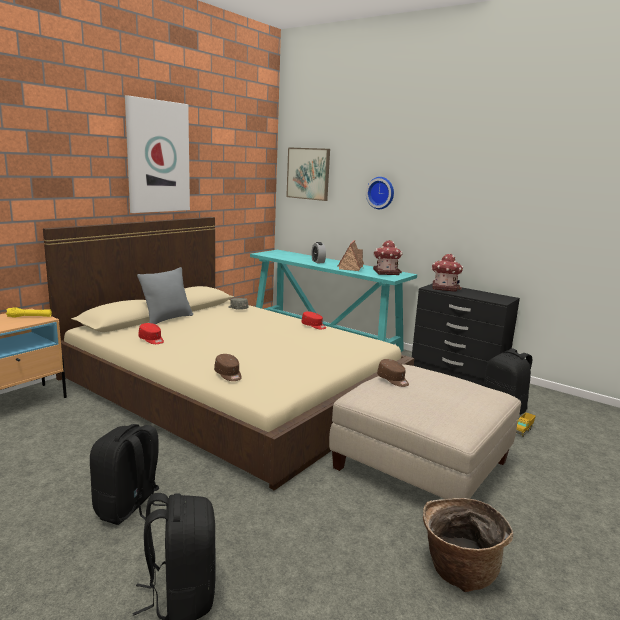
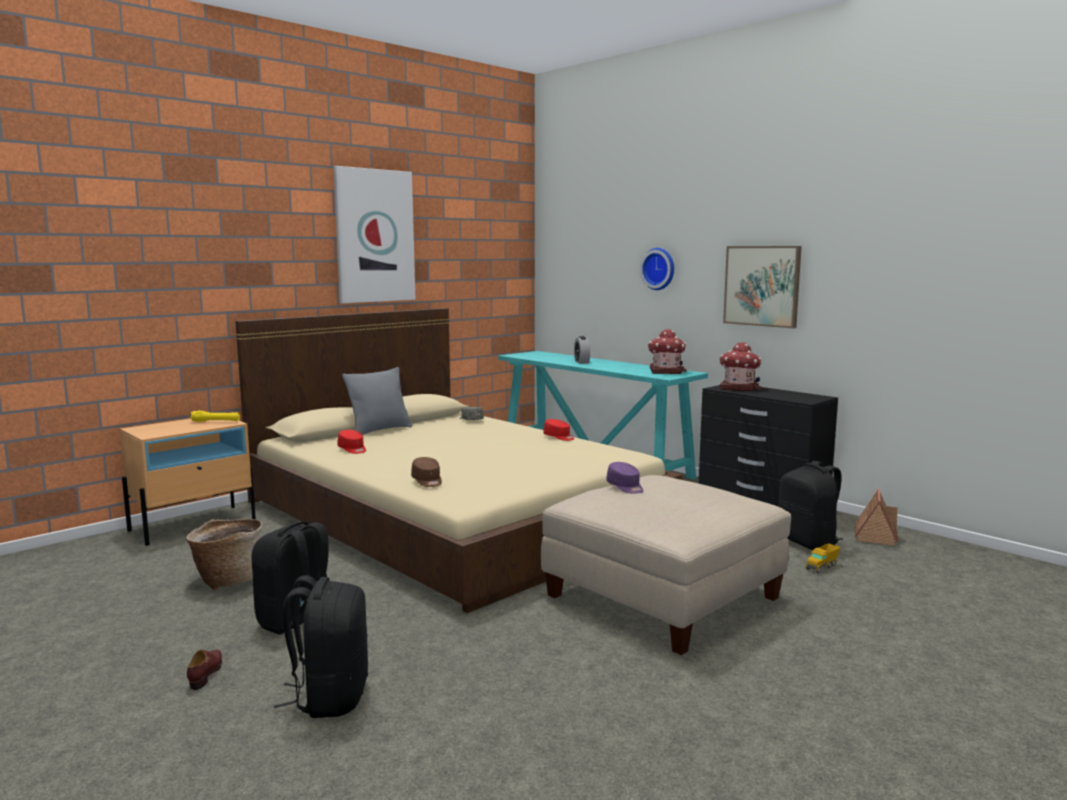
camera: 10 degrees right, 5 degrees down
picture [286,147,330,201] -> picture moved to [723,246,802,328]
toy house [337,240,364,271] -> toy house moved to [855,488,899,546]
brown cap [377,359,409,387] -> purple cap [606,462,643,494]
basket [423,498,513,592] -> basket moved to [186,519,262,590]
none -> brown shoe [187,650,222,690]

